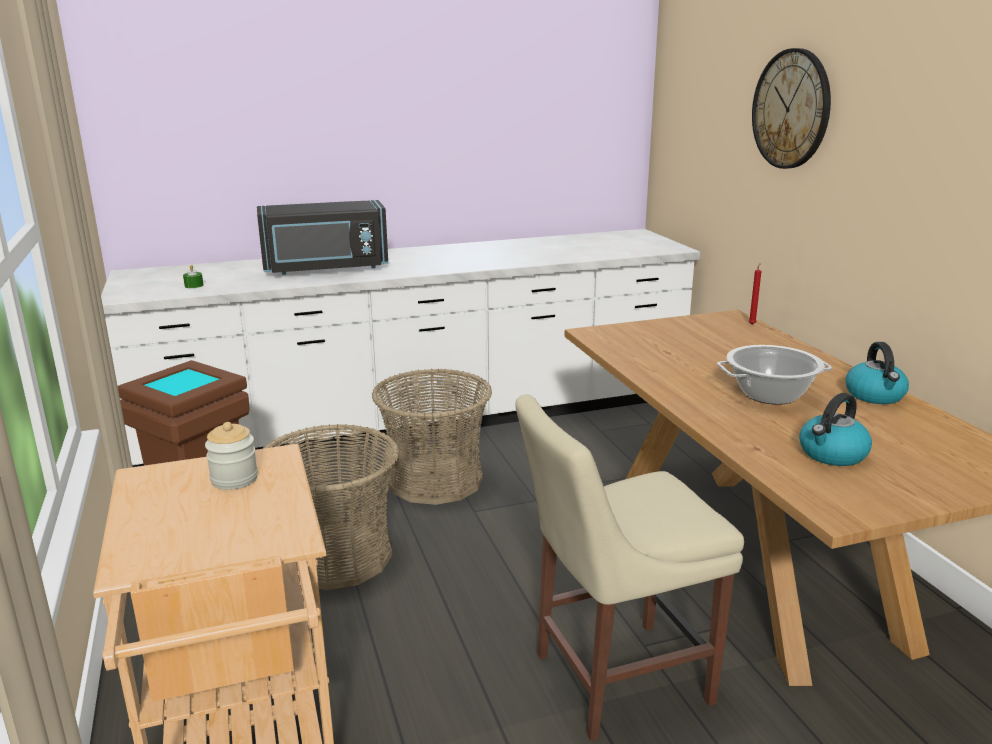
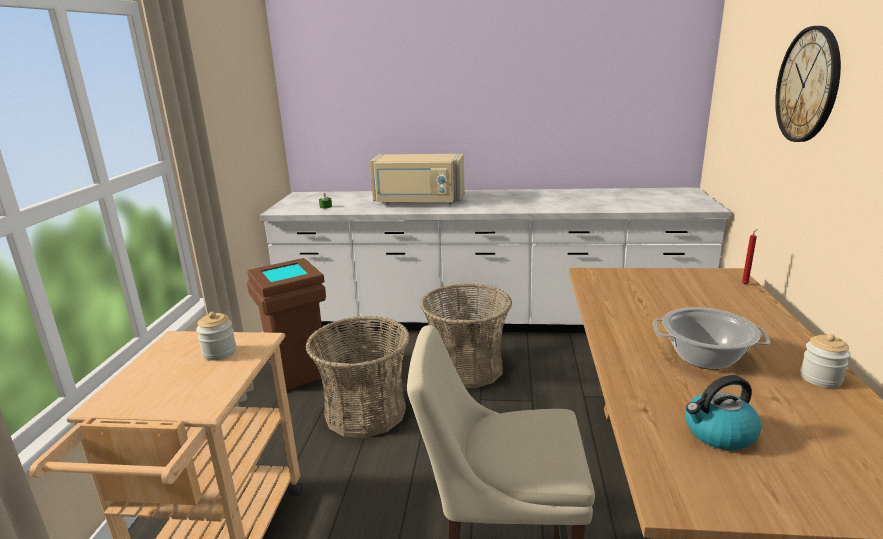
camera: 25 degrees right, 0 degrees up
black microwave [257,200,388,275] -> beige microwave [370,154,465,204]
kettle [845,342,909,404] -> jar [800,334,850,388]

